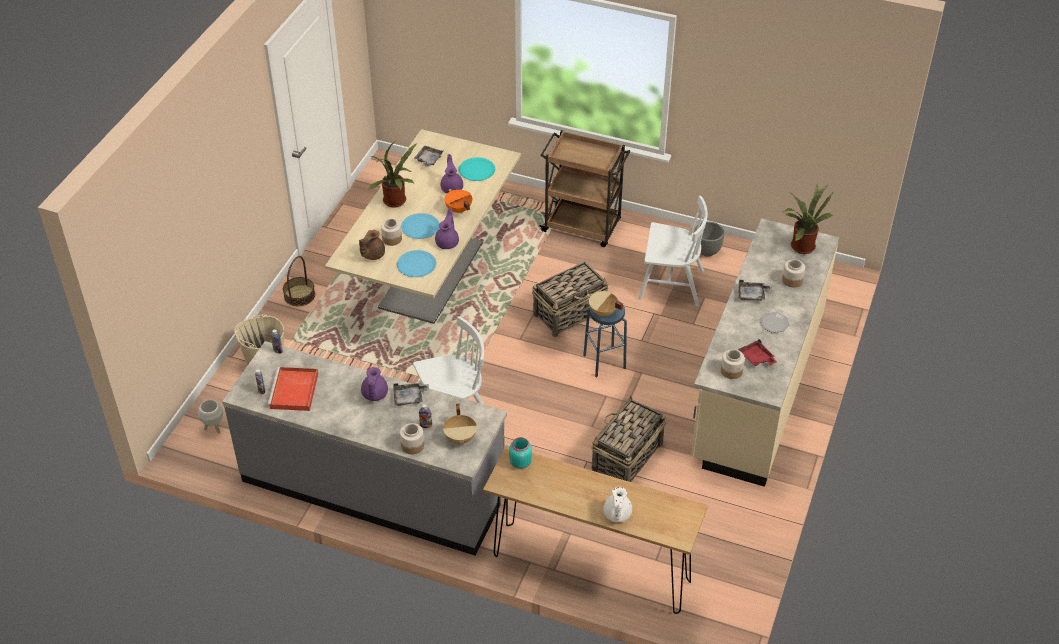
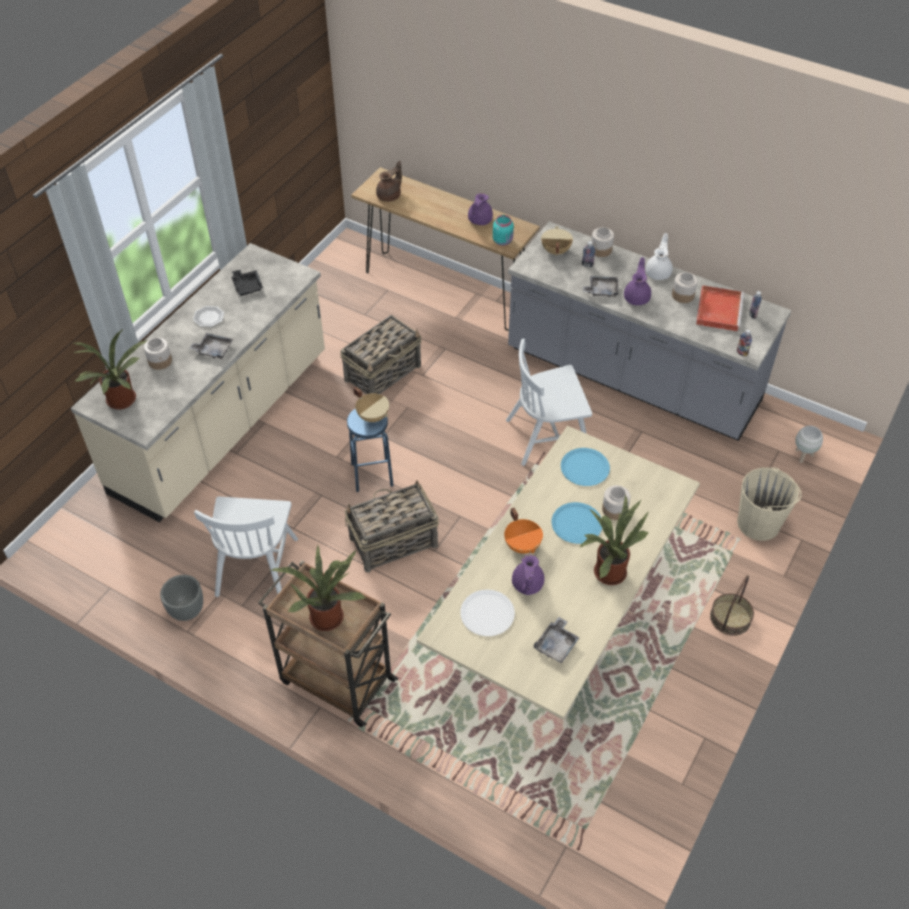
camera: 170 degrees left, 5 degrees up
brown teapot [359,230,385,260] -> brown teapot moved to [376,161,402,202]
purple teapot [435,208,459,249] -> purple teapot moved to [468,193,493,225]
turquoise plate [459,157,495,181] -> white plate [460,590,515,636]
white teapot [603,487,632,523] -> white teapot moved to [646,233,673,280]
white chair [638,196,708,306] -> white chair turned 105 degrees counterclockwise [194,497,298,597]
jar [721,349,745,379] -> jar moved to [672,272,698,303]
red tray [738,339,777,366] -> black tray [232,270,263,296]
none -> potted plant [271,545,366,631]

